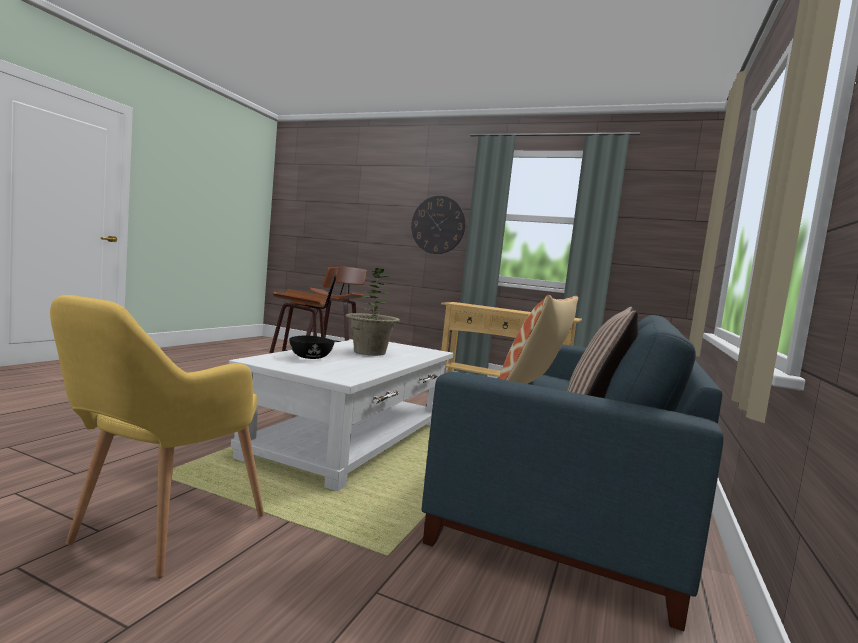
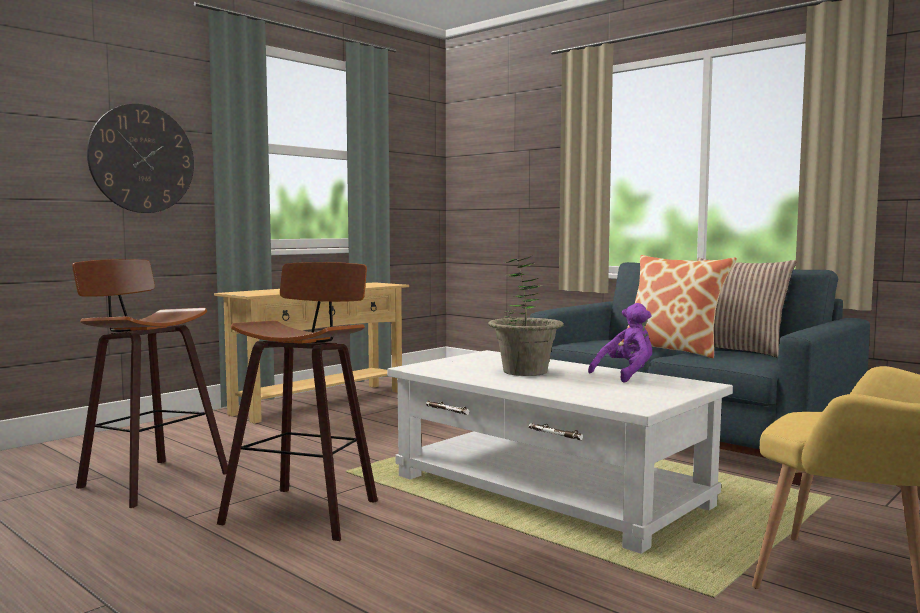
camera: 70 degrees left, 0 degrees up
black bowl [289,336,334,359] -> none
none -> purple plush toy [588,303,652,382]

